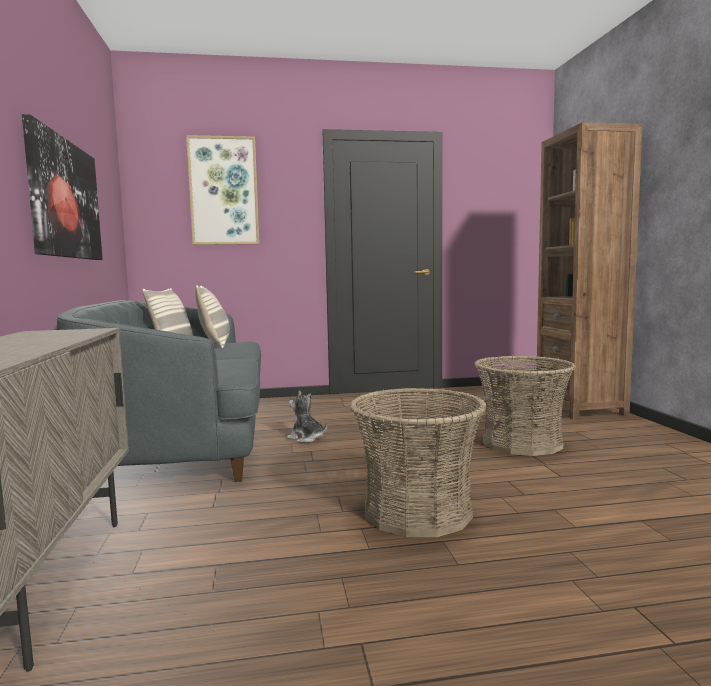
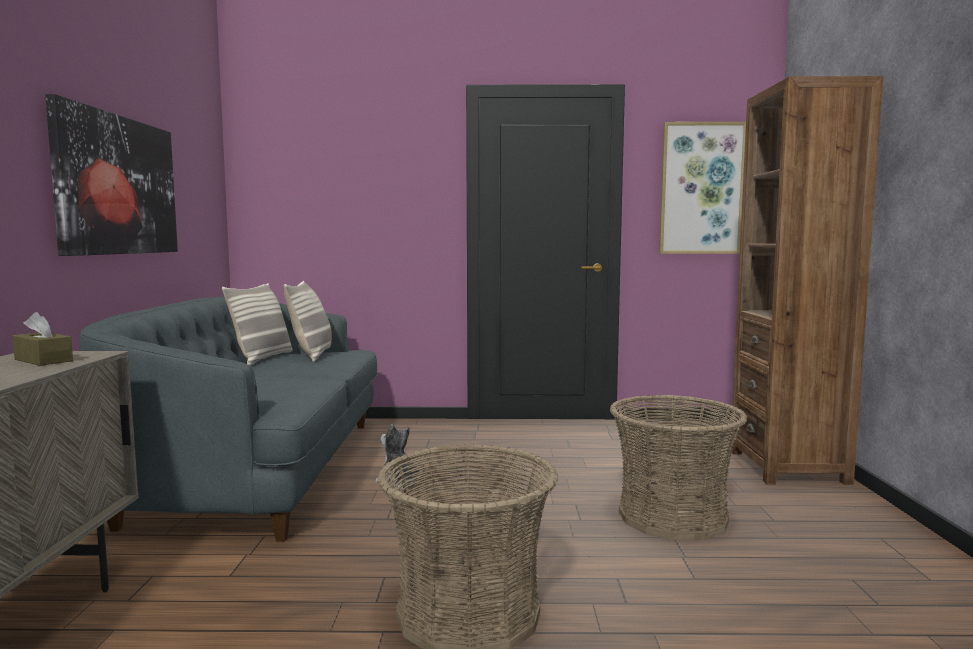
camera: 10 degrees right, 0 degrees up
picture [186,135,259,245] -> picture moved to [659,122,746,254]
none -> brown tissue box [12,312,73,366]

